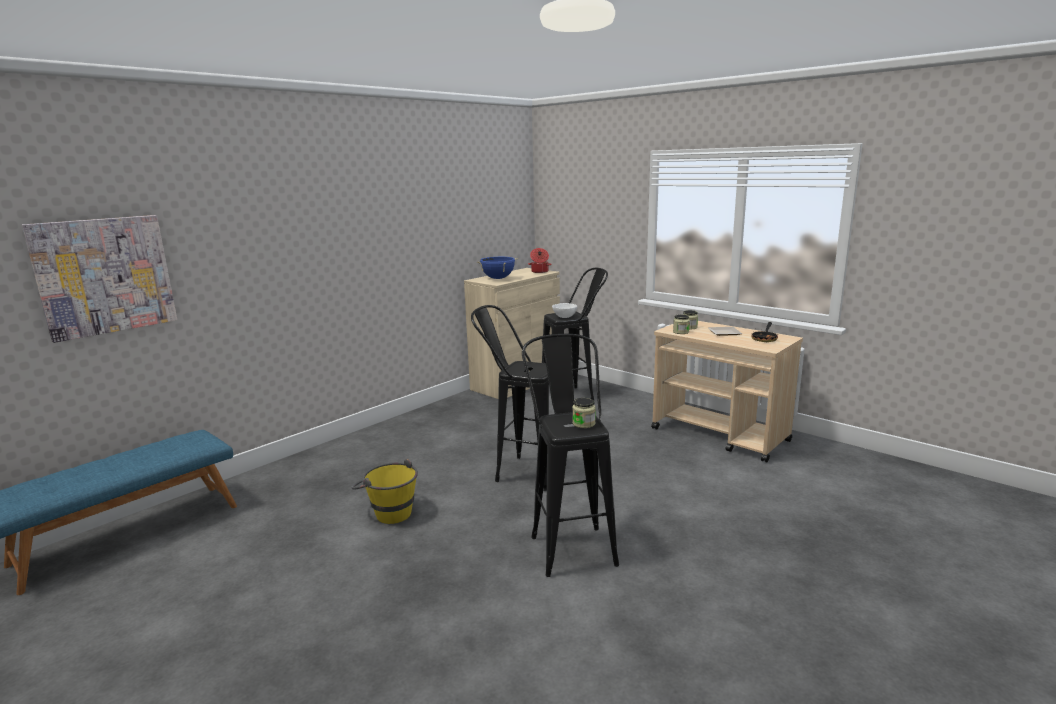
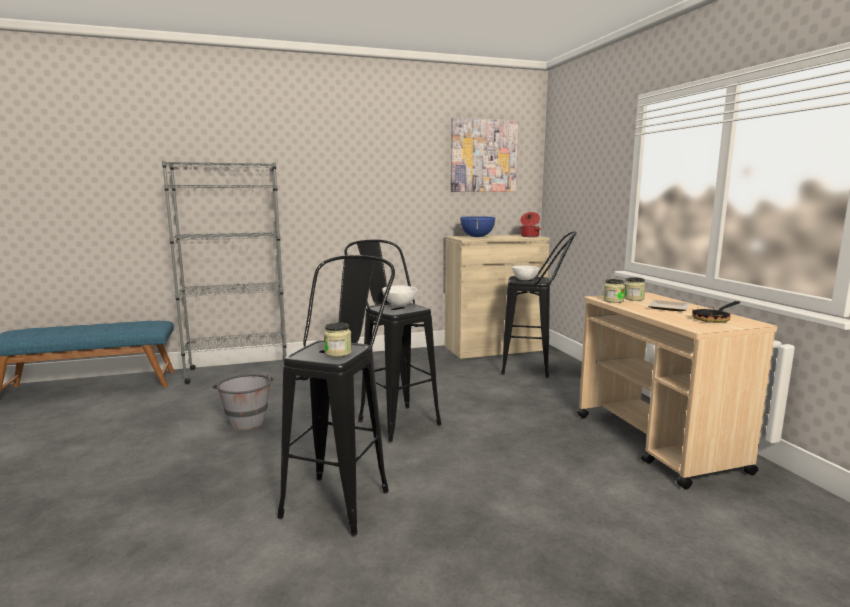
camera: 30 degrees right, 5 degrees down
picture [22,215,177,343] -> picture moved to [451,118,518,192]
yellow bucket [351,458,418,524] -> grey bucket [213,373,273,430]
none -> grey bookcase [162,161,287,384]
none -> white bowl [382,285,417,306]

